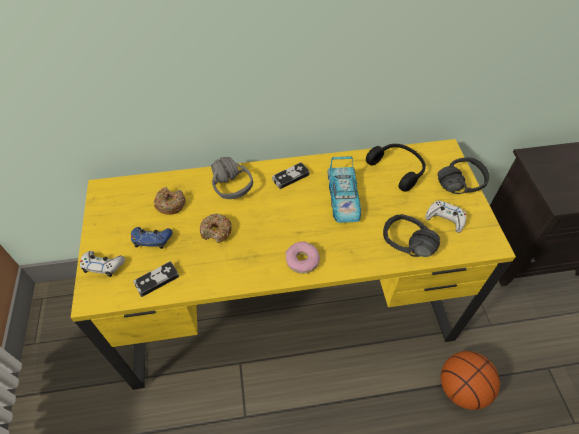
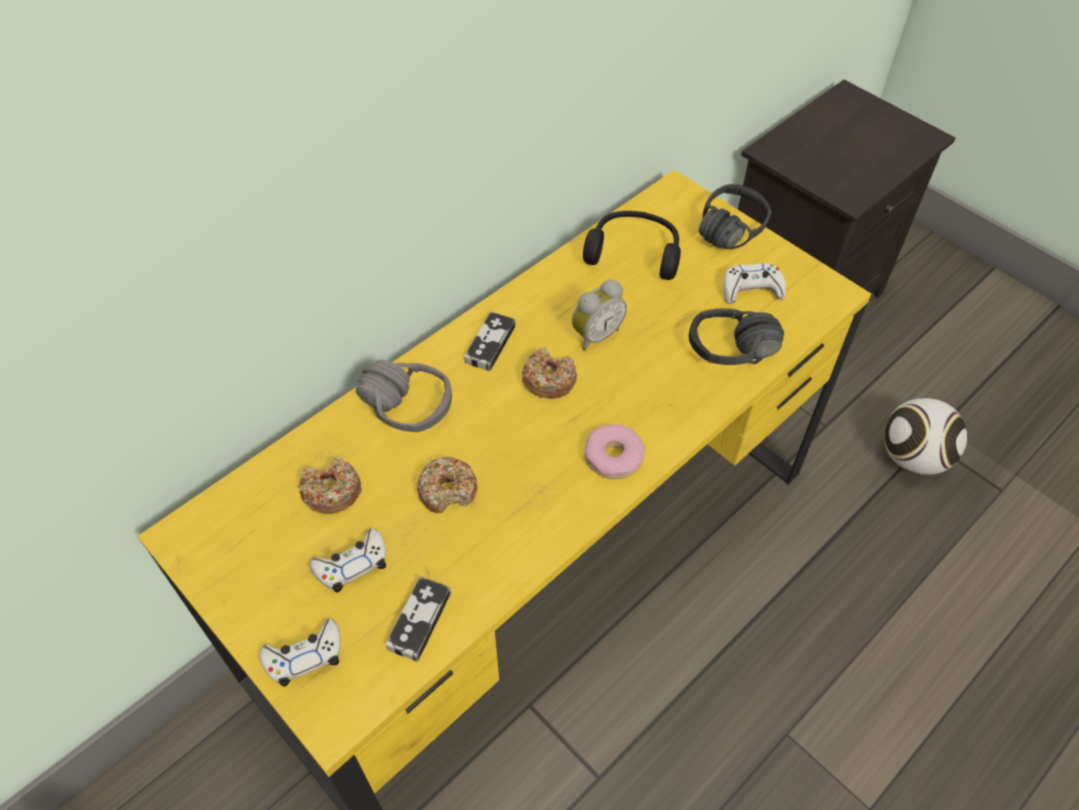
camera: 35 degrees left, 0 degrees up
blue game controller [131,227,173,249] -> white game controller [310,529,386,593]
toy car [328,156,361,223] -> alarm clock [572,280,627,351]
basketball [441,351,500,410] -> none
none -> donut [521,347,577,399]
none -> football [884,398,967,475]

